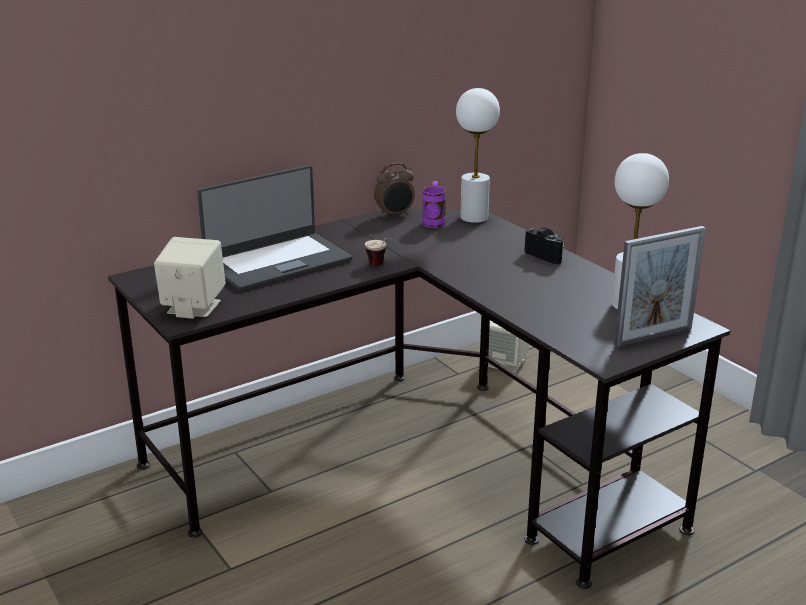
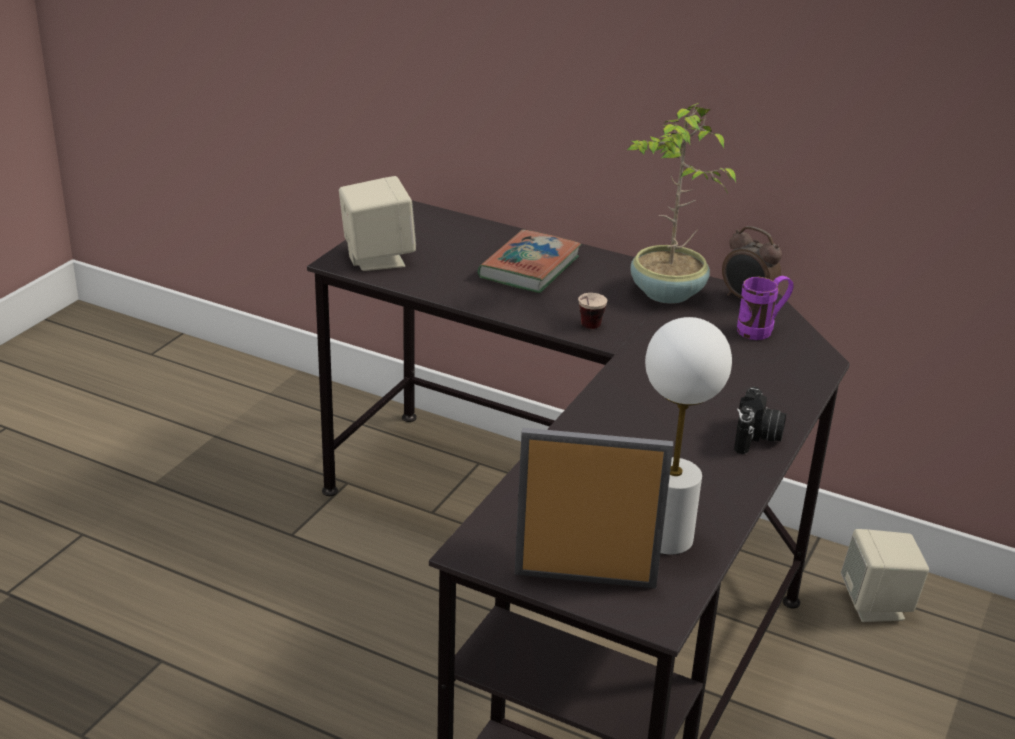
camera: 60 degrees right, 5 degrees up
laptop [197,165,352,291] -> book [478,229,581,293]
white table lamp [456,88,500,223] -> none
picture frame [614,226,706,347] -> picture frame turned 150 degrees clockwise [515,428,673,589]
none -> potted plant [627,103,736,304]

